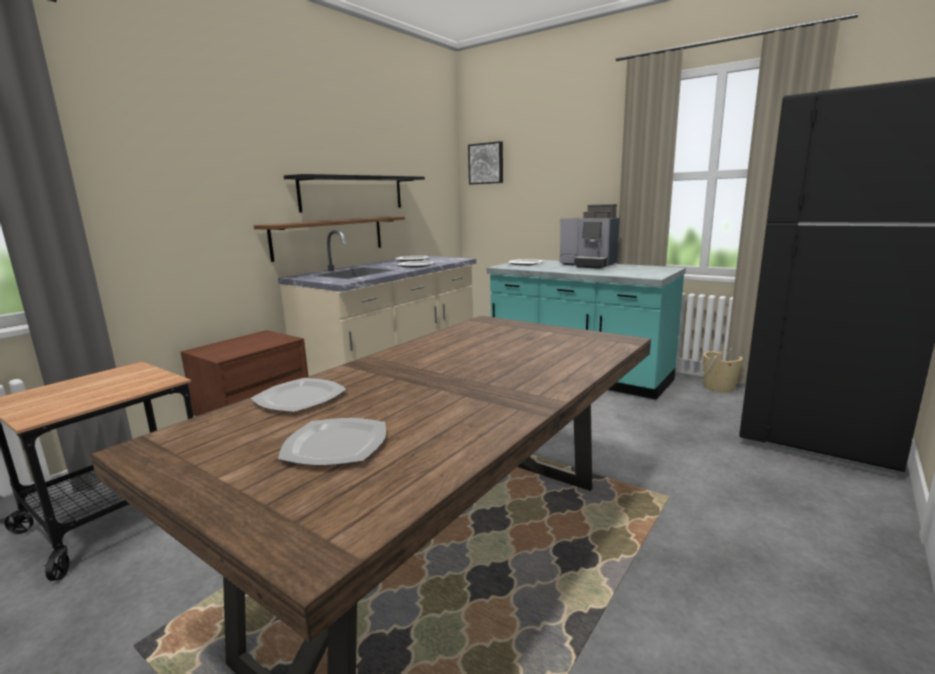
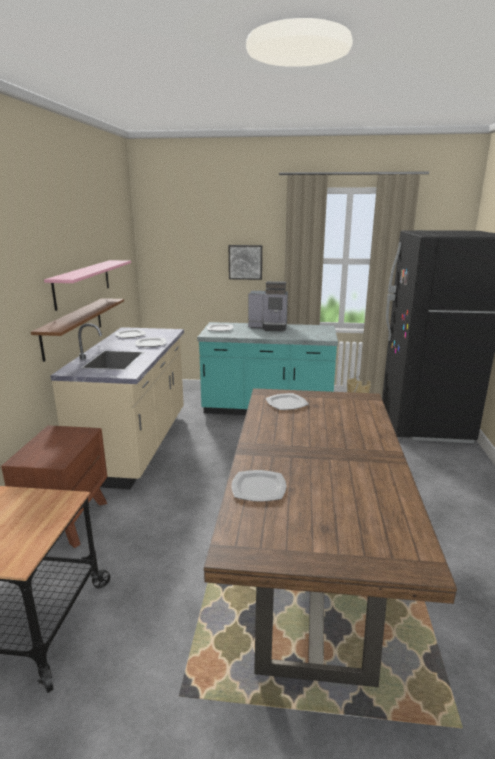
camera: 30 degrees left, 5 degrees up
plate [278,418,386,466] -> plate moved to [266,393,309,410]
black shelf [284,174,425,213] -> pink shelf [44,260,131,311]
picture [468,141,503,184] -> picture moved to [229,245,262,280]

